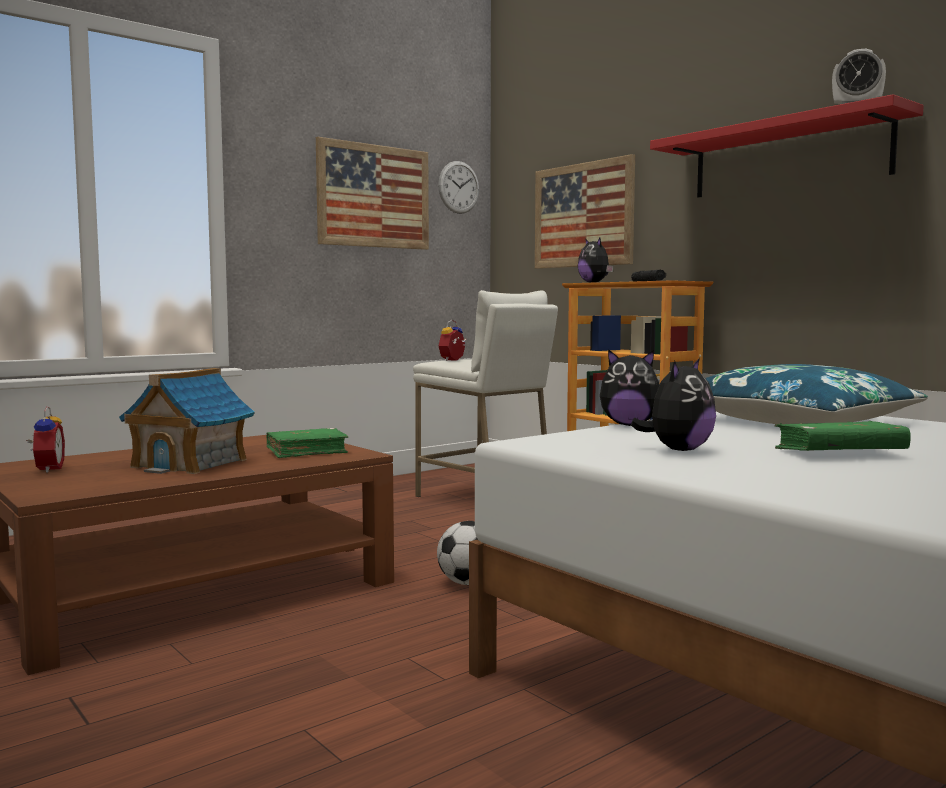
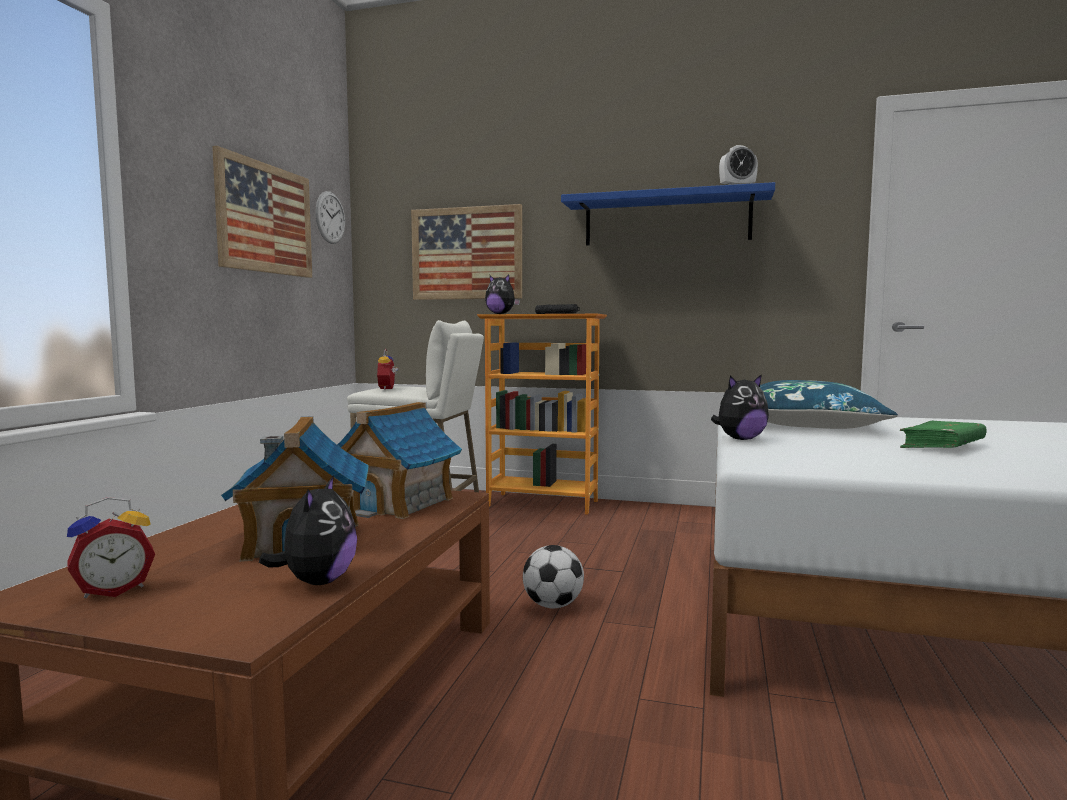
camera: 35 degrees left, 0 degrees up
alarm clock [26,406,65,473] -> alarm clock turned 105 degrees clockwise [67,497,155,598]
green book [266,428,348,458] -> toy house [337,402,462,519]
plush toy [631,358,716,451] -> plush toy moved to [259,475,357,585]
red shelf [650,94,924,198] -> blue shelf [561,182,775,246]

